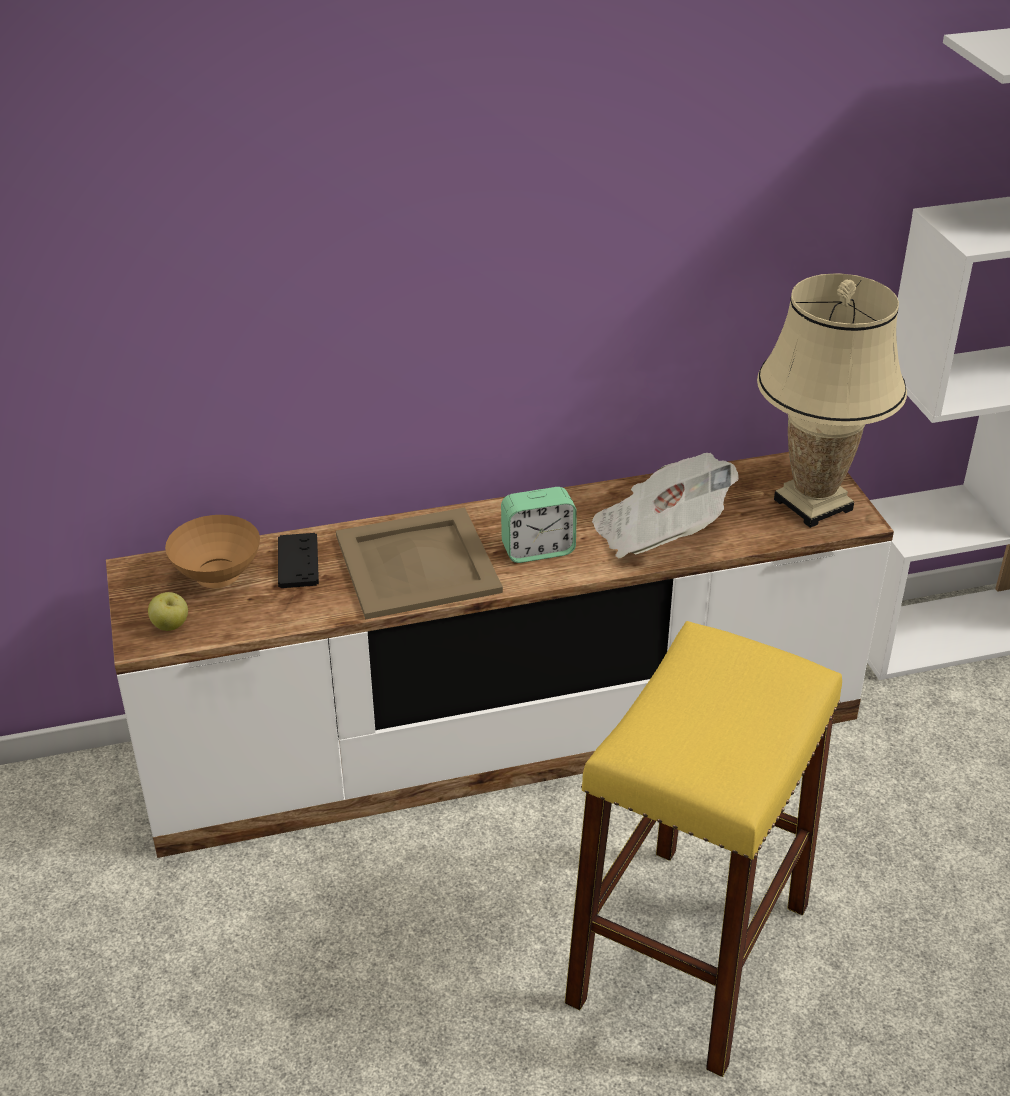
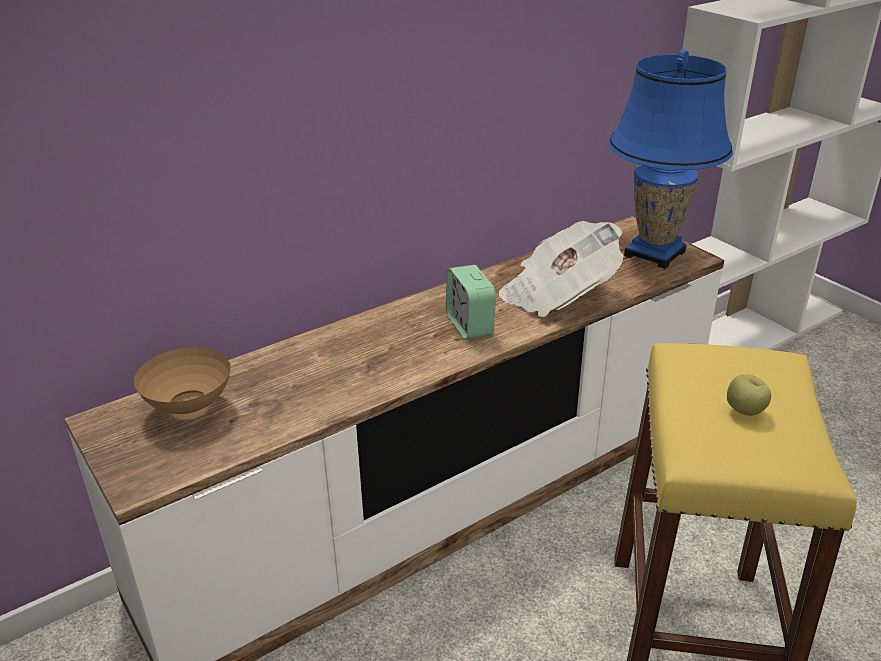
camera: 20 degrees left, 5 degrees down
apple [148,592,188,631] -> apple moved to [727,374,771,416]
black game controller [278,533,319,588] -> none
beige tray [336,507,503,620] -> none
alarm clock [501,487,577,563] -> alarm clock turned 105 degrees clockwise [446,265,496,340]
beige table lamp [757,273,907,528] -> blue table lamp [609,50,733,269]

